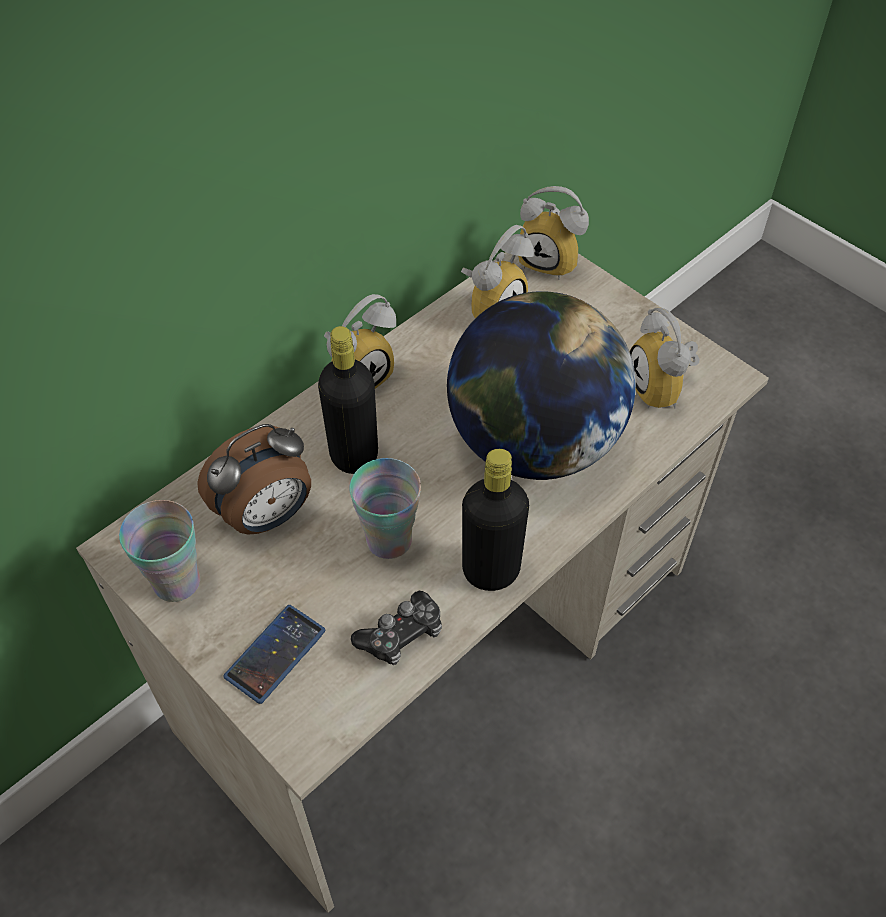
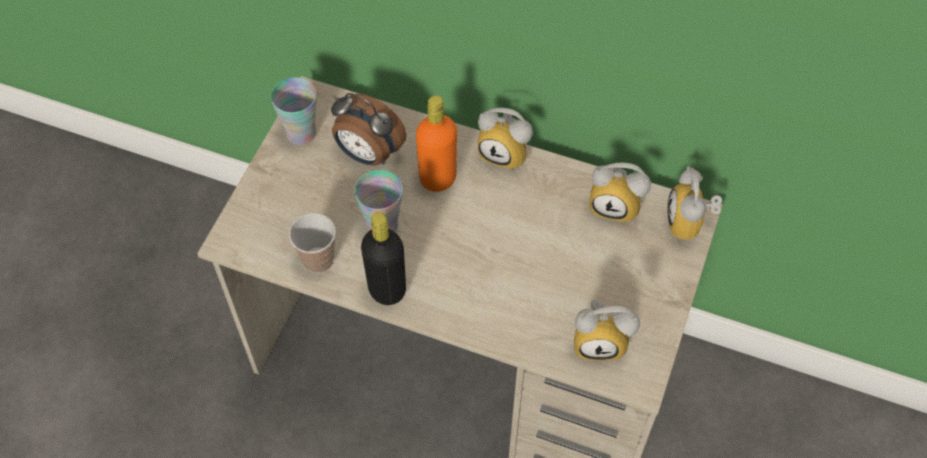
camera: 65 degrees right, 5 degrees up
phone [223,605,325,704] -> none
black bottle [318,326,378,474] -> orange bottle [416,95,457,192]
game controller [351,591,442,665] -> cup [289,213,336,273]
globe [447,291,636,480] -> none
alarm clock [630,308,699,408] -> alarm clock turned 135 degrees counterclockwise [574,300,640,361]

